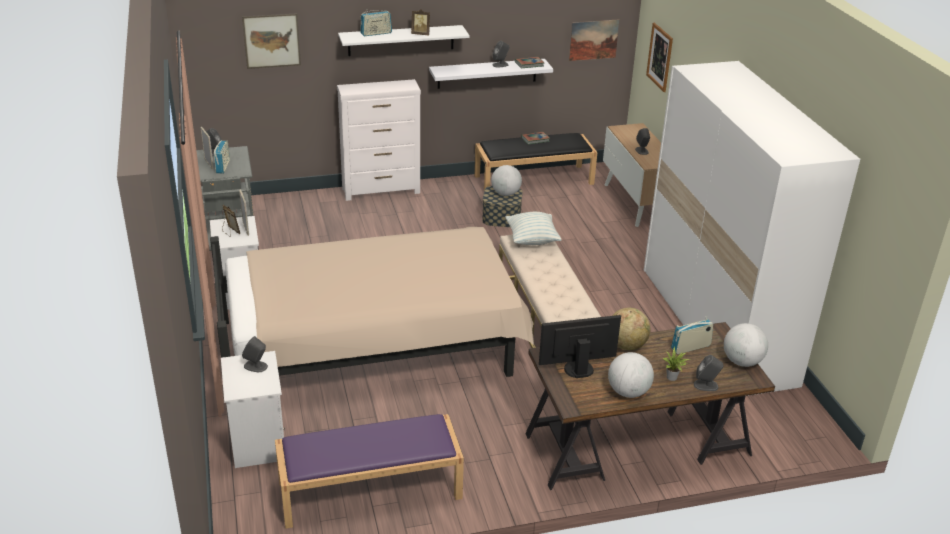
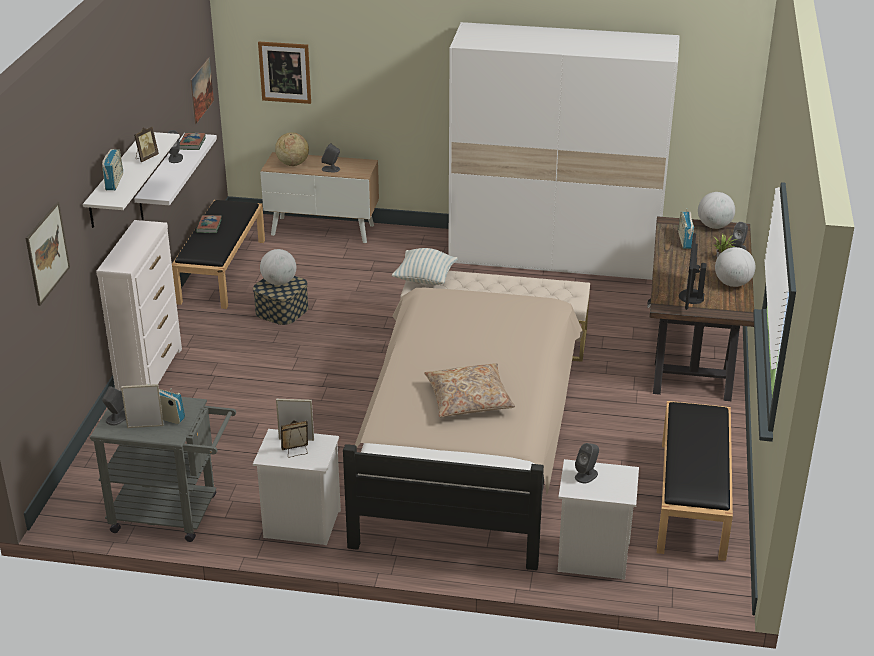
camera: 65 degrees left, 0 degrees up
purple bench [275,414,464,529] -> black bench [657,401,733,561]
globe [612,308,651,350] -> globe moved to [275,132,309,166]
none -> beige pillow [424,363,515,417]

